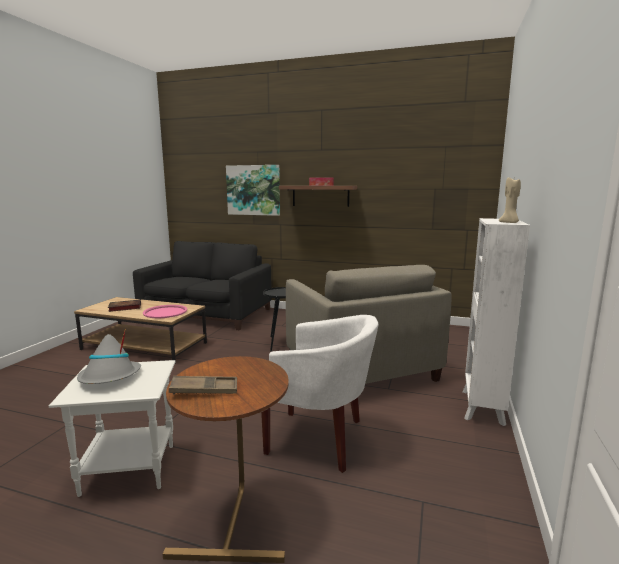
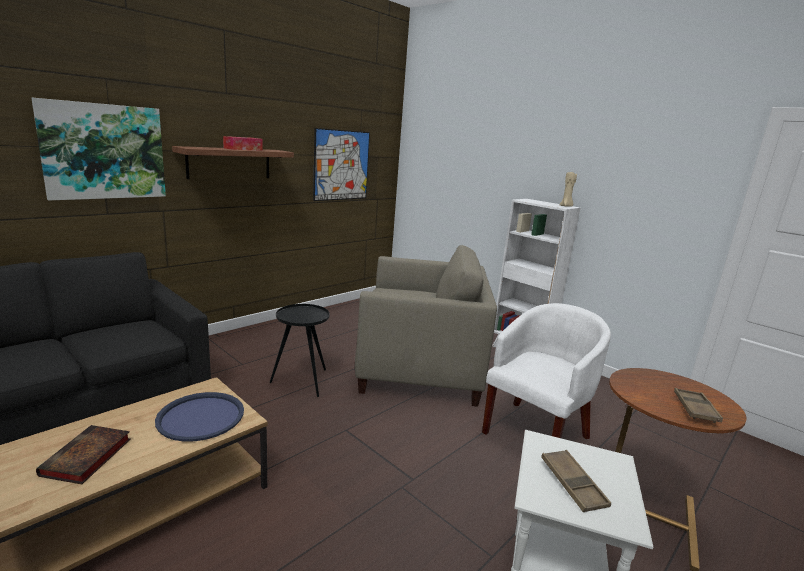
camera: 65 degrees left, 5 degrees up
grey hat [77,331,141,384] -> brown tray [541,450,611,512]
pink tray [143,305,187,318] -> blue tray [155,392,244,442]
none -> picture [313,128,370,201]

